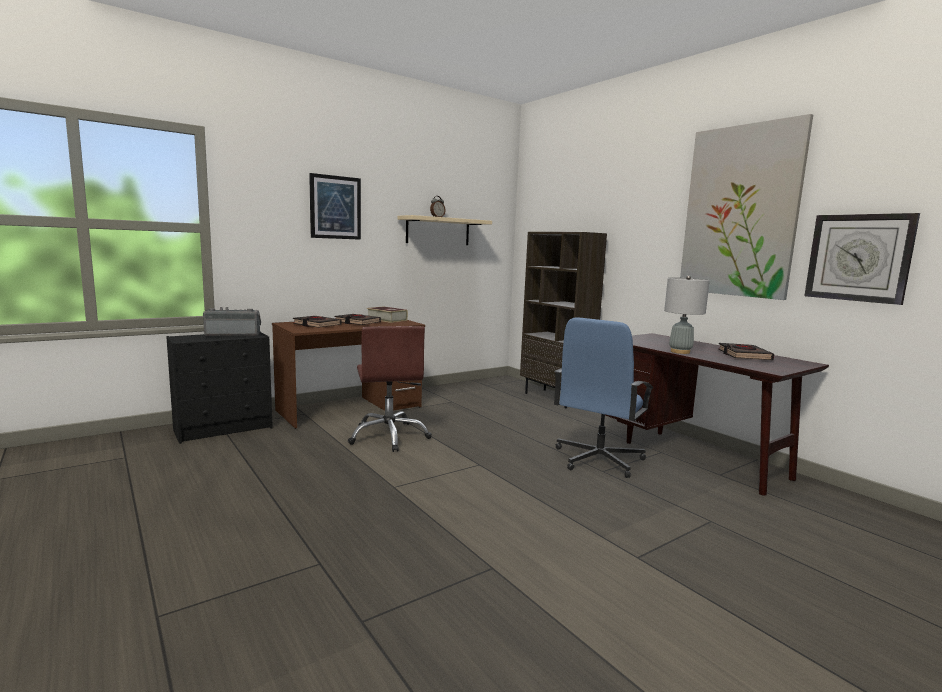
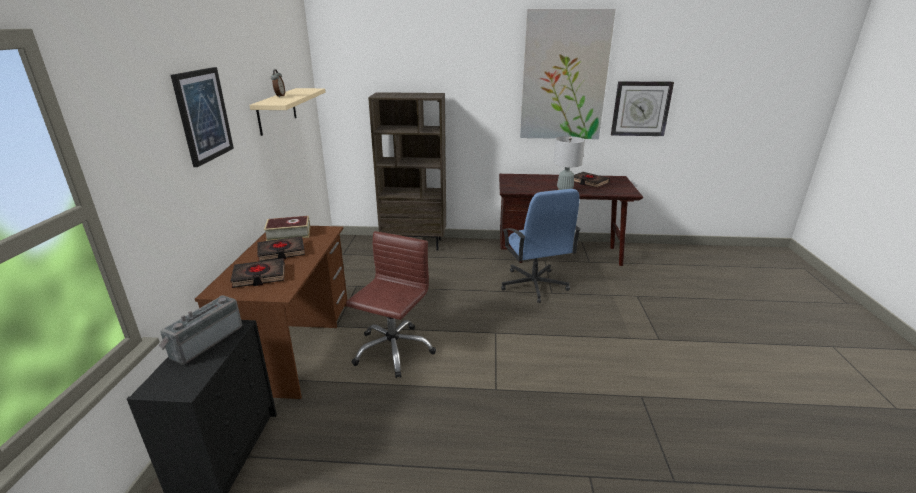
camera: 50 degrees left, 15 degrees up
brown office chair [348,326,432,452] -> brown office chair turned 90 degrees counterclockwise [346,231,436,378]

